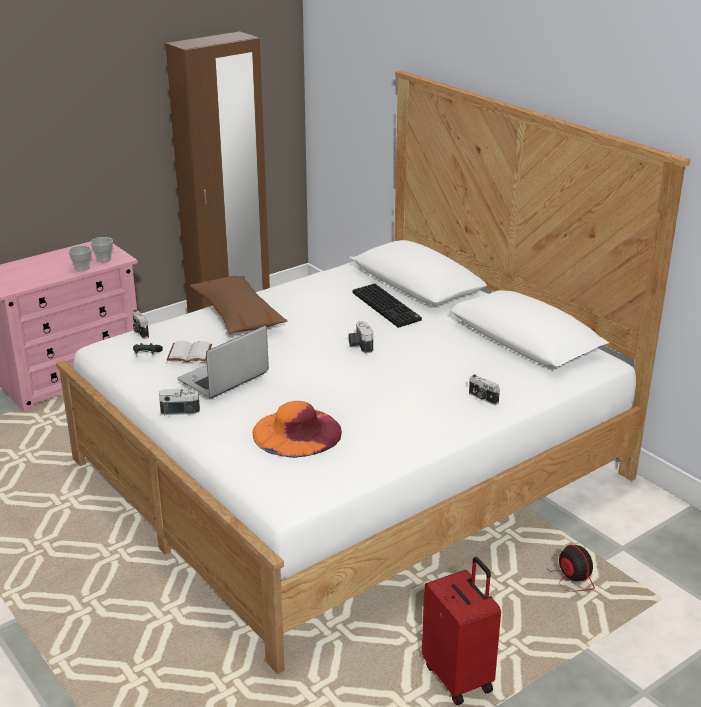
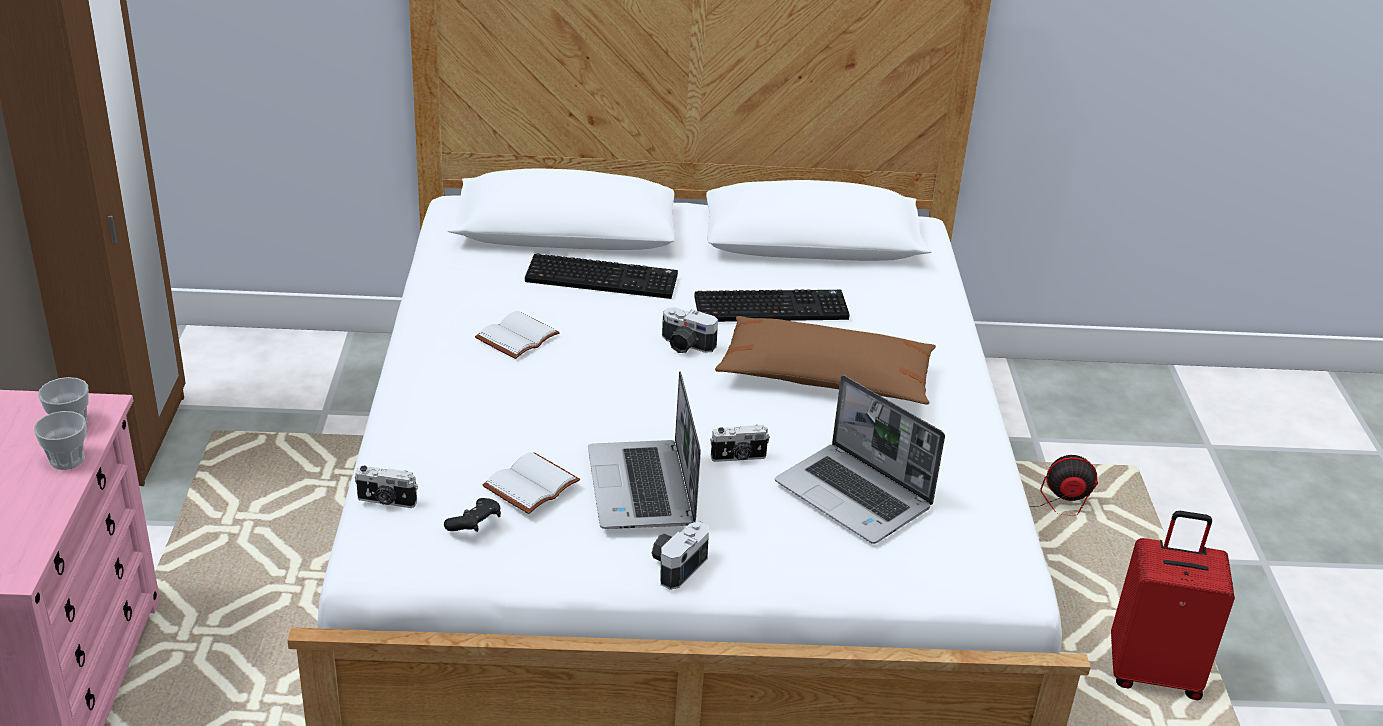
camera: 55 degrees left, 5 degrees up
brown pillow [190,276,287,334] -> brown pillow moved to [715,316,936,405]
orange hat [253,401,342,458] -> laptop [775,375,945,544]
camera [469,374,500,405] -> camera moved to [710,425,770,462]
none -> white book [475,311,560,359]
none -> keyboard [694,289,850,322]

